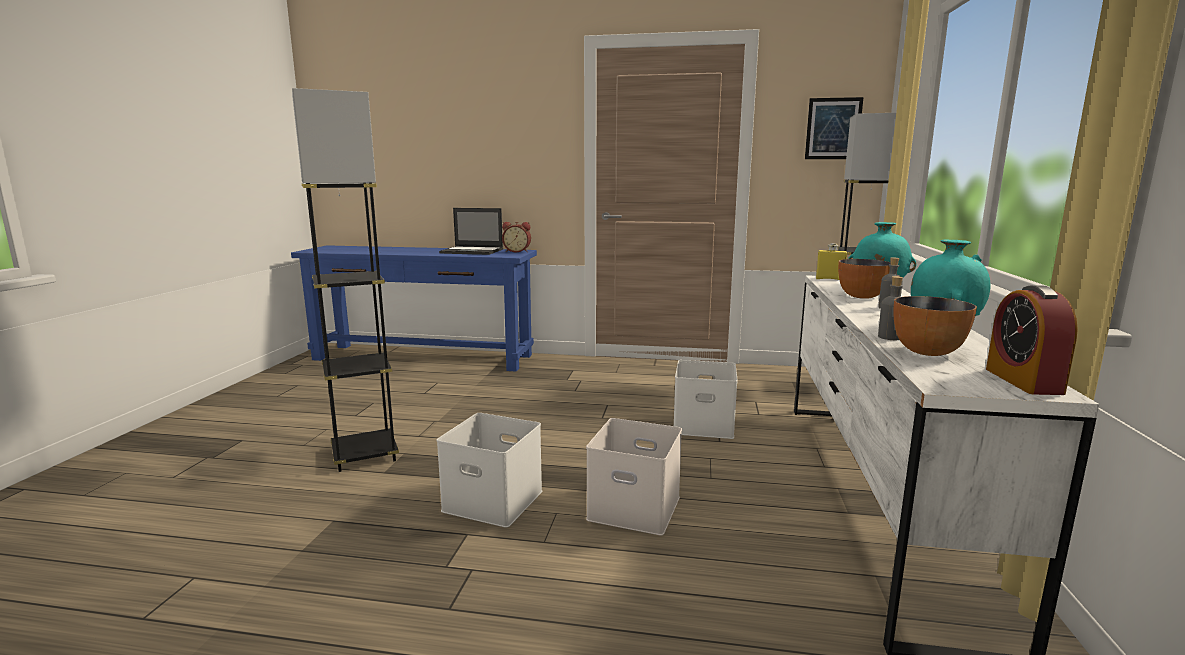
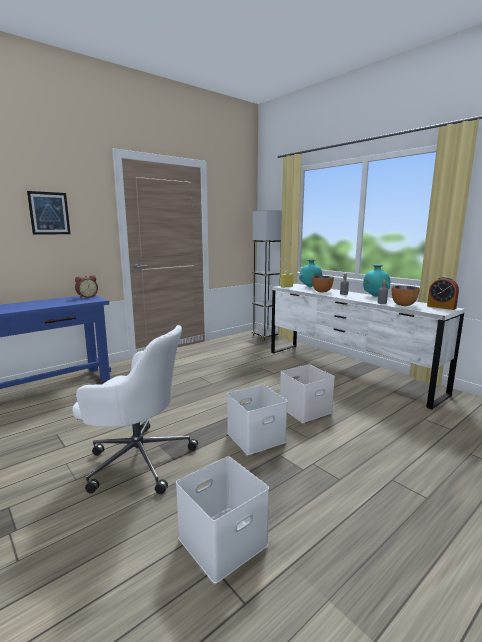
camera: 50 degrees left, 0 degrees up
grey floor lamp [292,88,399,472] -> white office chair [72,325,198,494]
laptop [439,208,503,255] -> none
white storage box [674,360,738,439] -> white storage box moved to [176,456,269,584]
picture [805,97,864,159] -> picture moved to [27,191,71,235]

